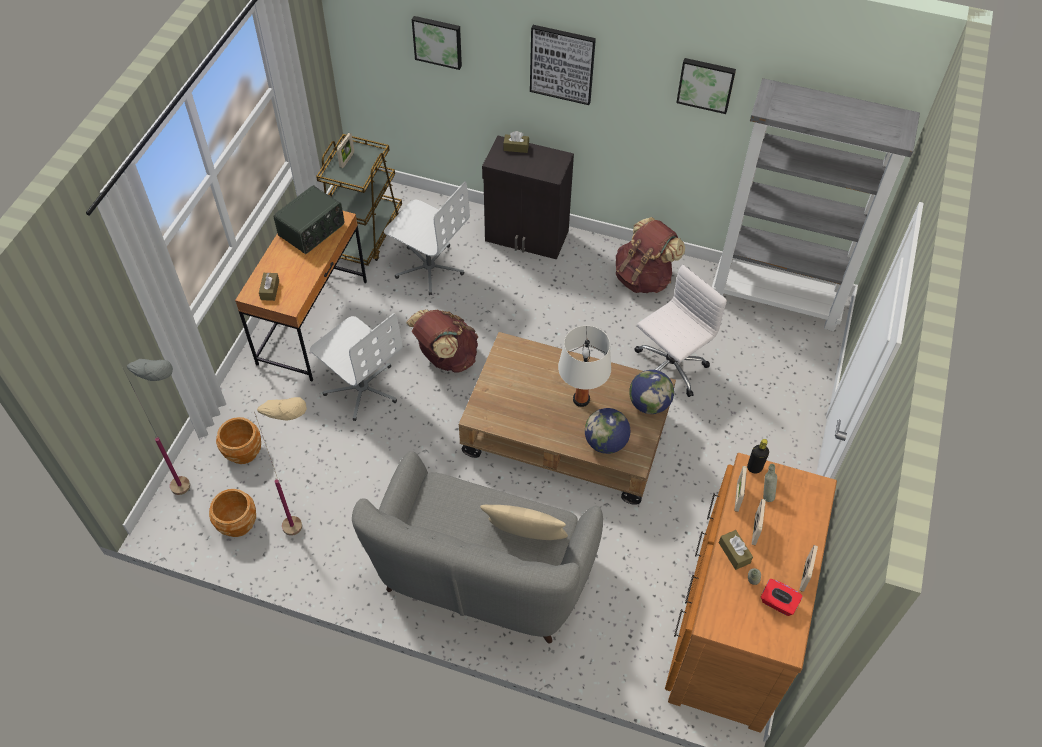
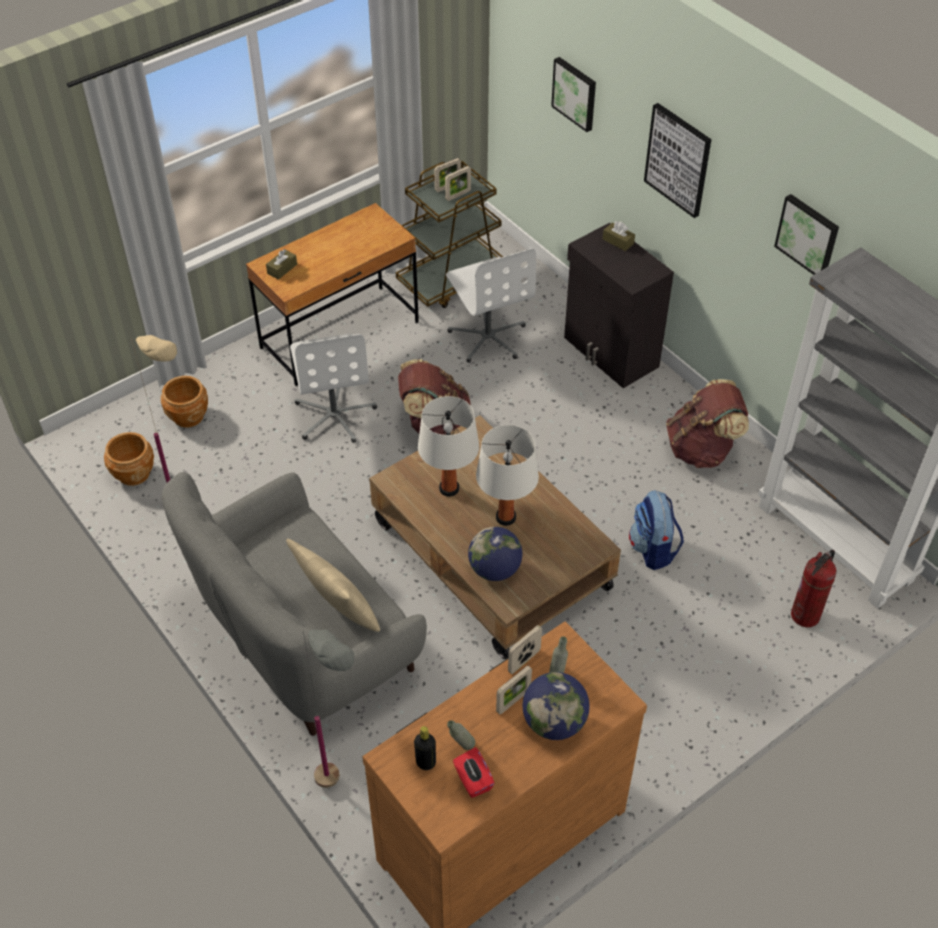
camera: 35 degrees right, 5 degrees down
grey floor lamp [123,359,190,495] -> grey floor lamp moved to [303,629,354,788]
radio [274,185,344,254] -> none
globe [629,370,674,414] -> globe moved to [522,672,590,740]
white office chair [635,264,727,397] -> backpack [629,490,684,570]
brown tissue box [719,530,753,570] -> none
black bottle [747,439,769,473] -> black bottle moved to [414,726,436,770]
picture frame [799,545,818,592] -> picture frame moved to [445,166,471,201]
none -> white table lamp [418,396,479,496]
none -> fire extinguisher [791,550,837,627]

